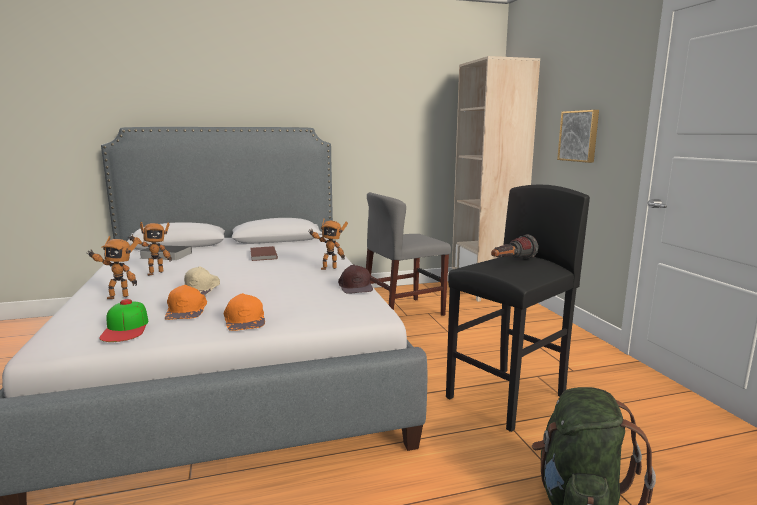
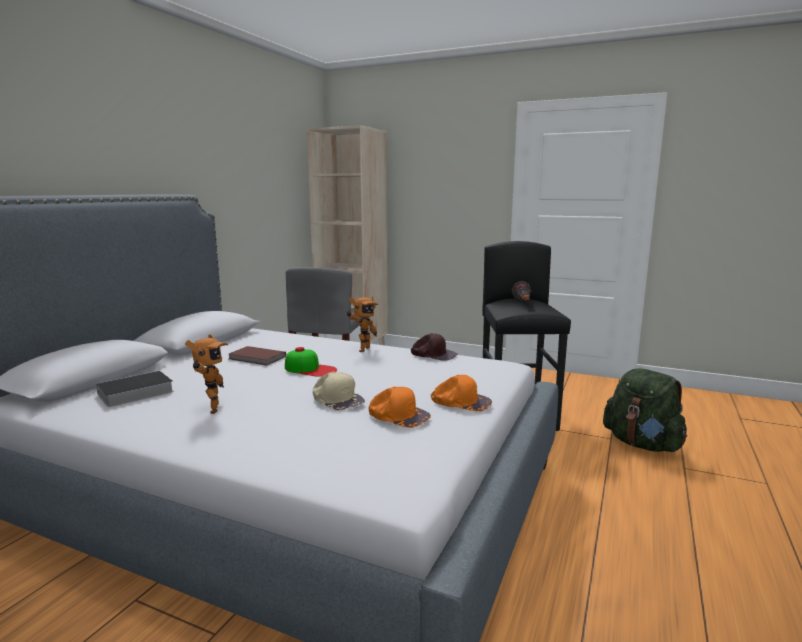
camera: 50 degrees left, 0 degrees up
toy robot [87,236,139,299] -> none
cap [99,299,148,342] -> cap moved to [285,347,337,377]
picture [557,110,599,163] -> none

